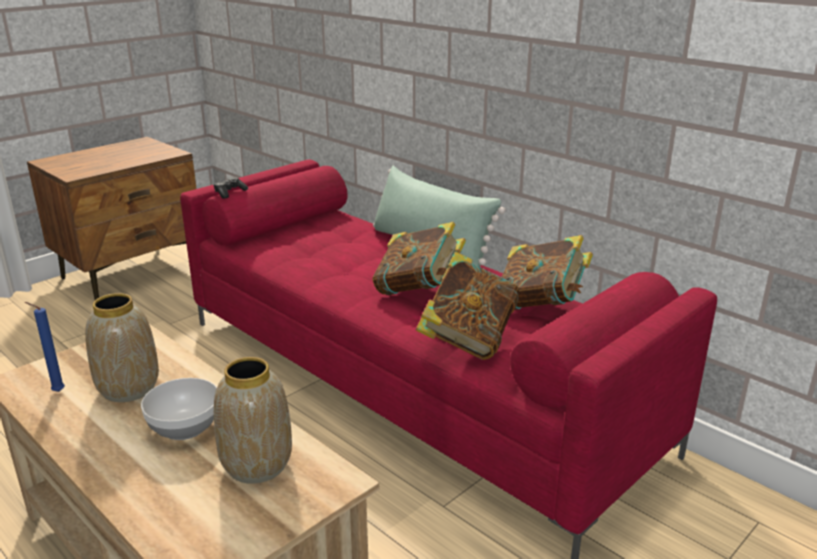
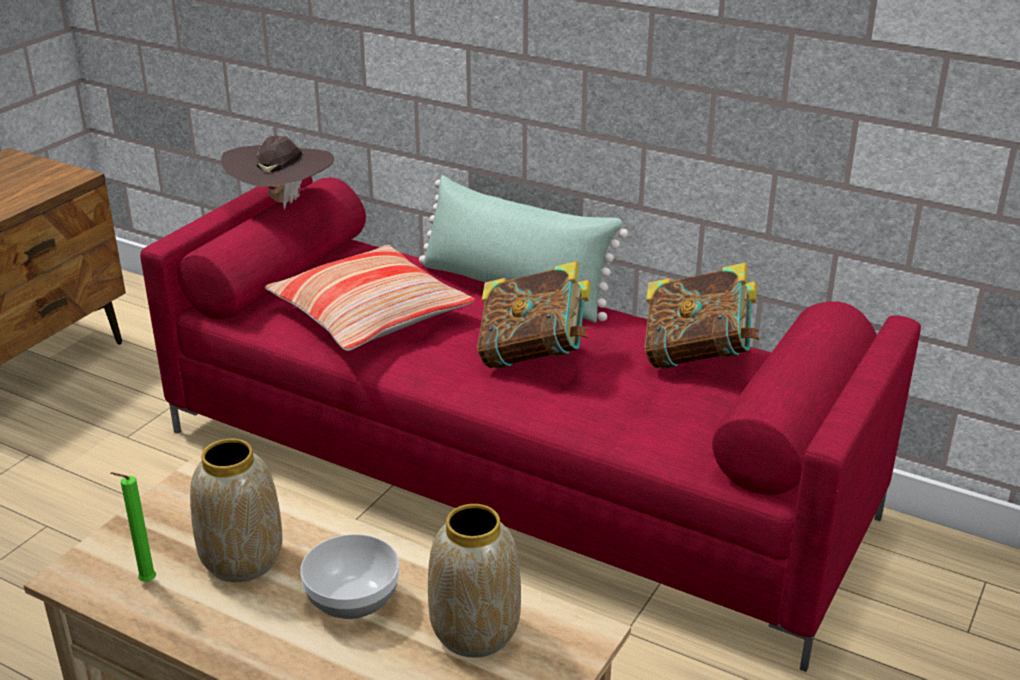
camera: 15 degrees left, 5 degrees up
blue candle [25,302,65,392] -> green candle [110,472,156,582]
game controller [213,177,248,199] -> none
book [415,252,519,360] -> none
none -> brown hat [221,135,334,210]
none -> pillow [265,245,475,351]

